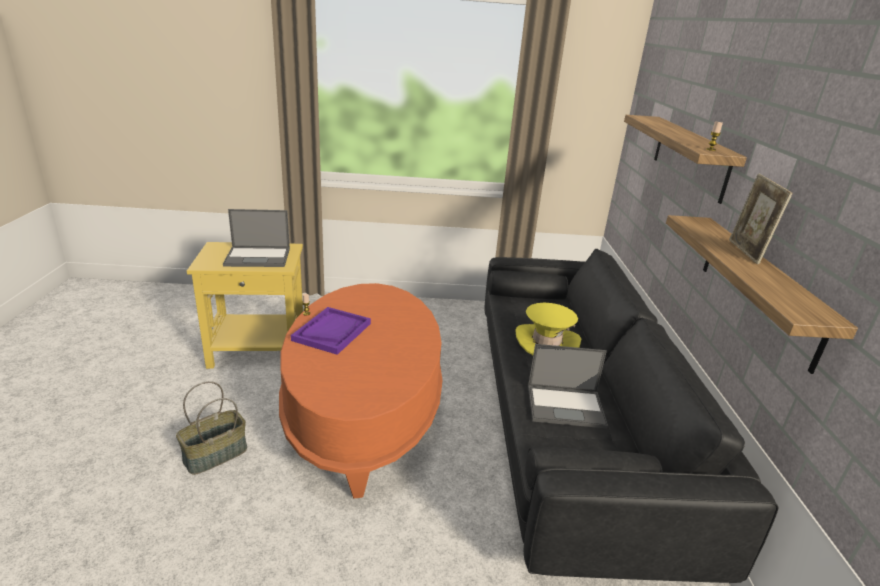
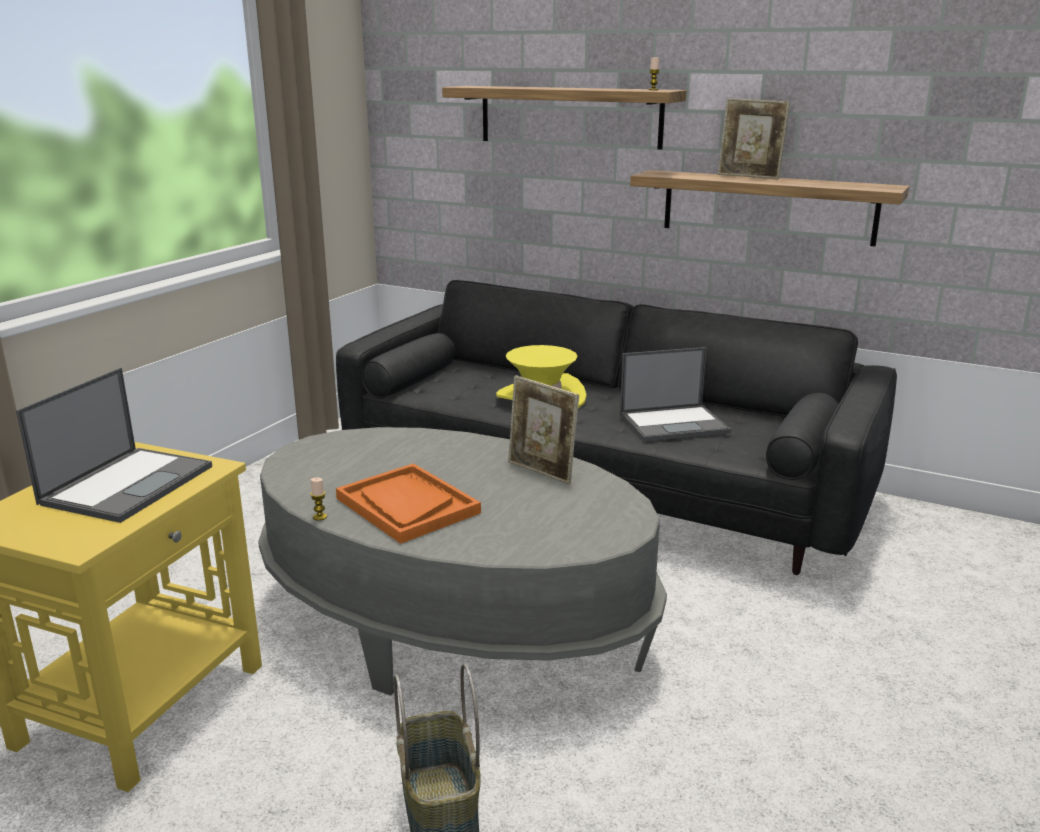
camera: 60 degrees left, 5 degrees down
orange coffee table [279,283,442,499] -> grey coffee table [258,427,667,696]
purple tray [291,307,371,355] -> orange tray [336,463,481,544]
laptop [528,344,608,429] -> laptop turned 45 degrees clockwise [620,347,731,441]
none -> picture frame [508,375,579,484]

